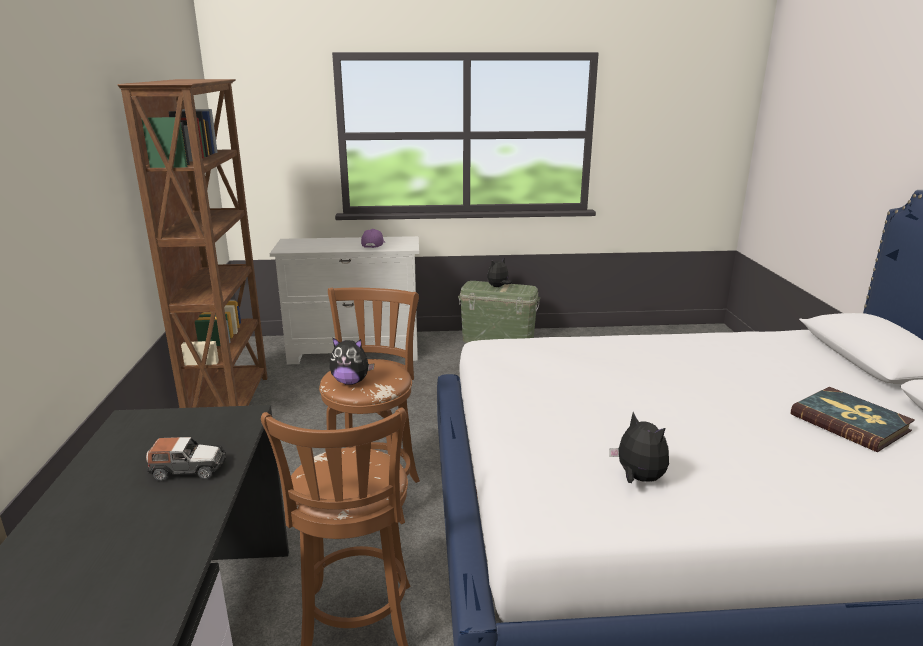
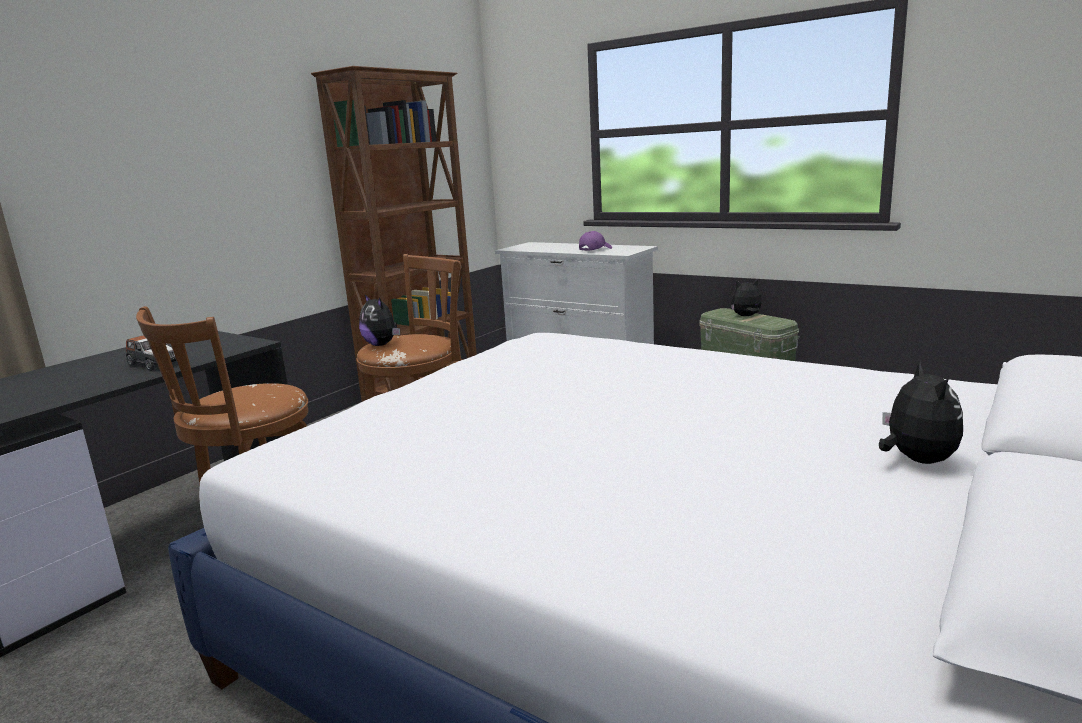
camera: 40 degrees right, 5 degrees down
plush toy [609,412,669,483] -> plush toy moved to [879,361,963,464]
book [791,387,915,452] -> none

